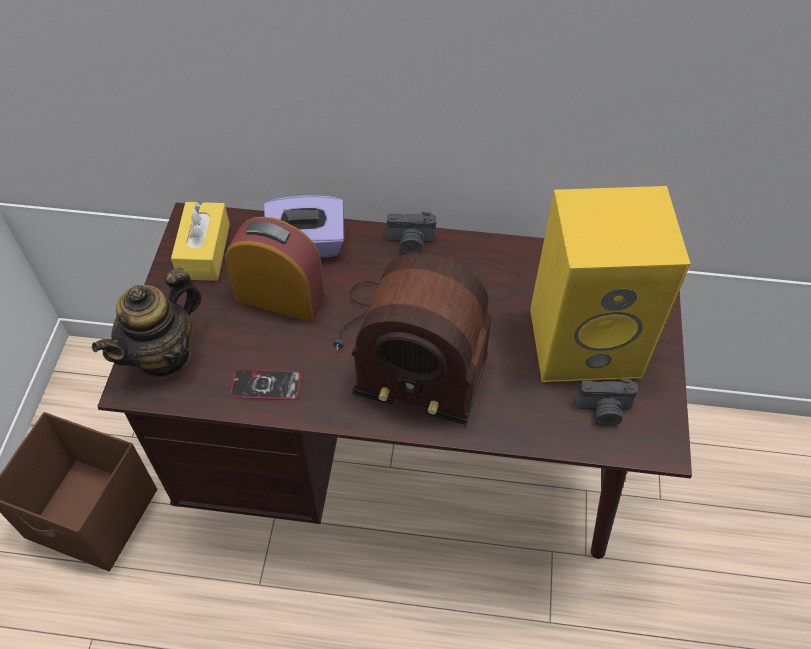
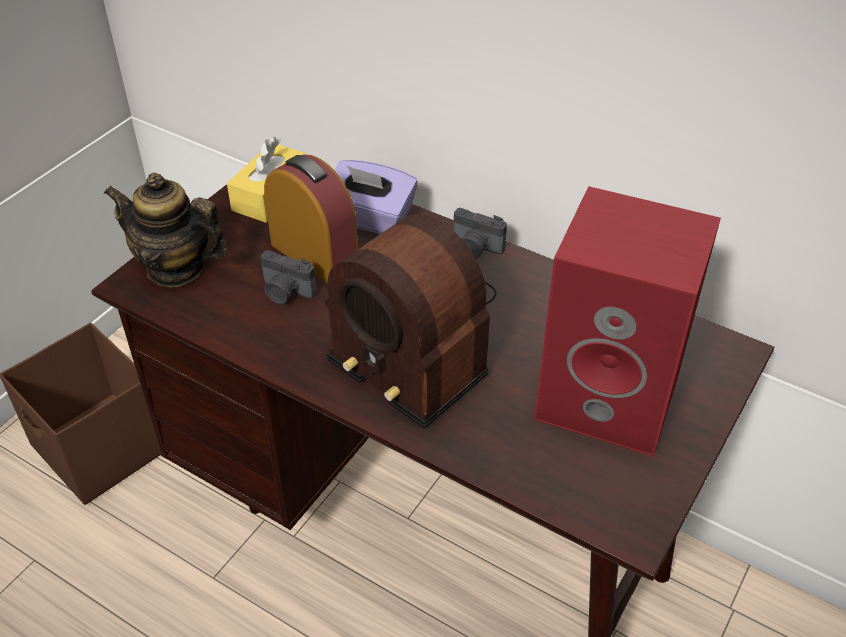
camera: 25 degrees right, 10 degrees down
teapot [92,267,202,379] -> teapot turned 45 degrees clockwise [104,173,229,287]
phone [230,370,301,400] -> none
yellow speaker [530,186,690,382] -> red speaker [534,186,721,457]
camera [575,378,638,426] -> camera moved to [261,250,317,304]

